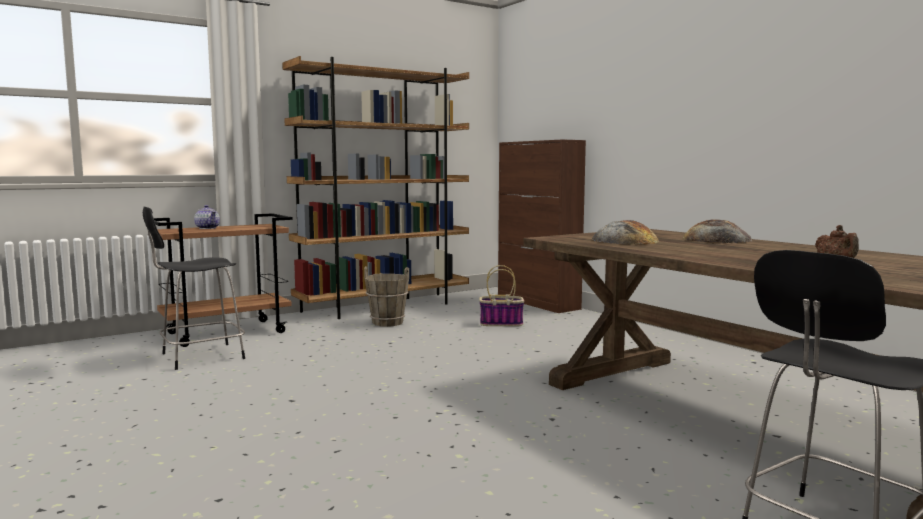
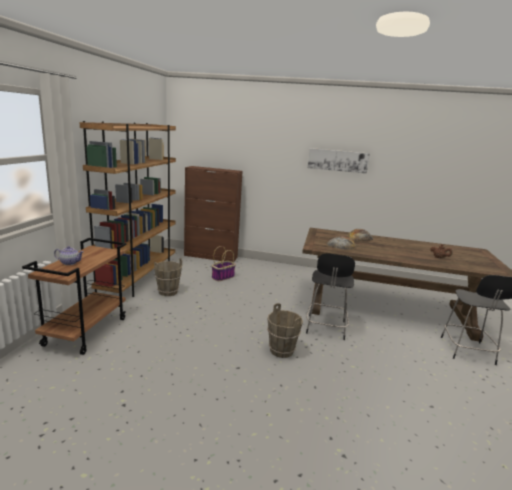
camera: 45 degrees left, 10 degrees up
black chair [143,206,245,370] -> black chair moved to [306,253,355,340]
none -> brown bucket [267,303,303,358]
none -> picture [308,148,370,174]

